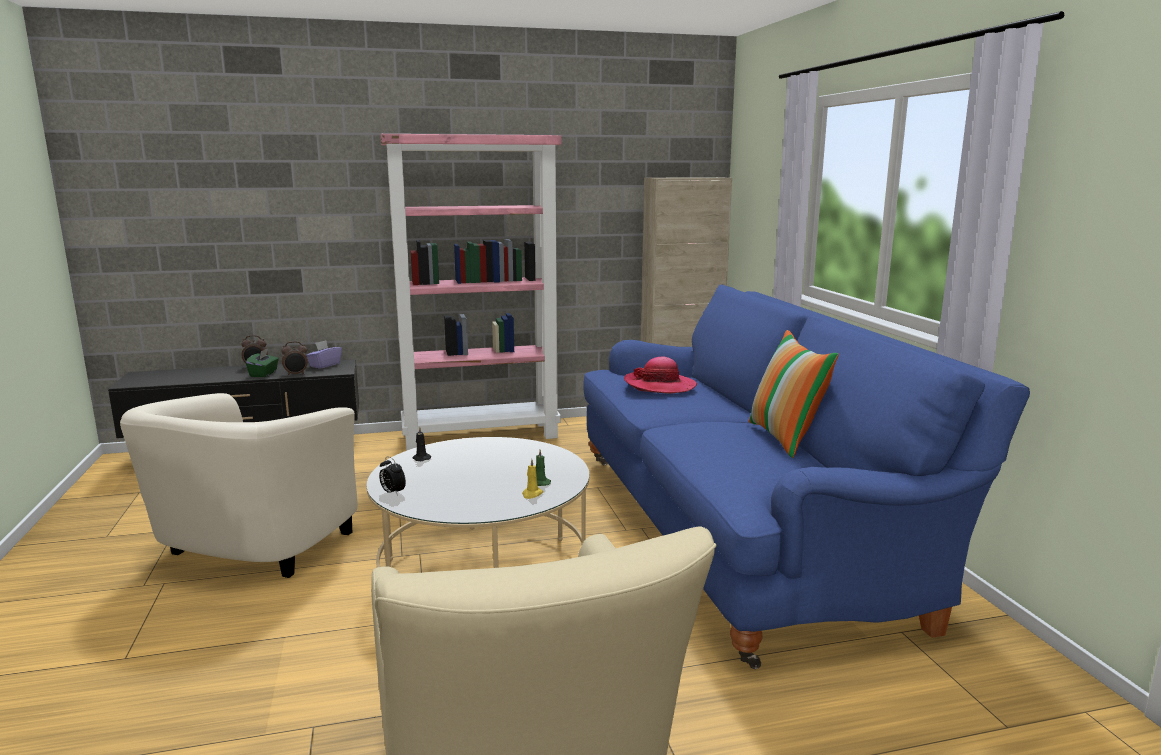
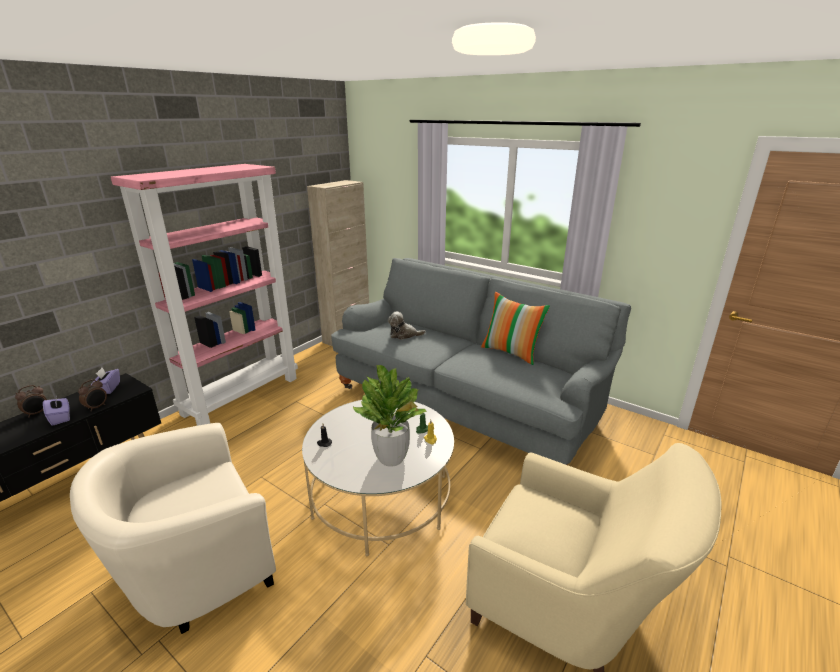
camera: 40 degrees left, 10 degrees up
beige armchair [120,393,358,578] -> beige armchair turned 75 degrees clockwise [70,423,276,634]
green tissue box [245,348,279,377] -> purple tissue box [43,396,70,426]
alarm clock [379,457,406,496] -> none
blue sofa [583,284,1030,669] -> grey sofa [331,258,631,465]
hat [624,356,697,394] -> plush toy [387,311,425,340]
none -> potted plant [353,365,427,467]

